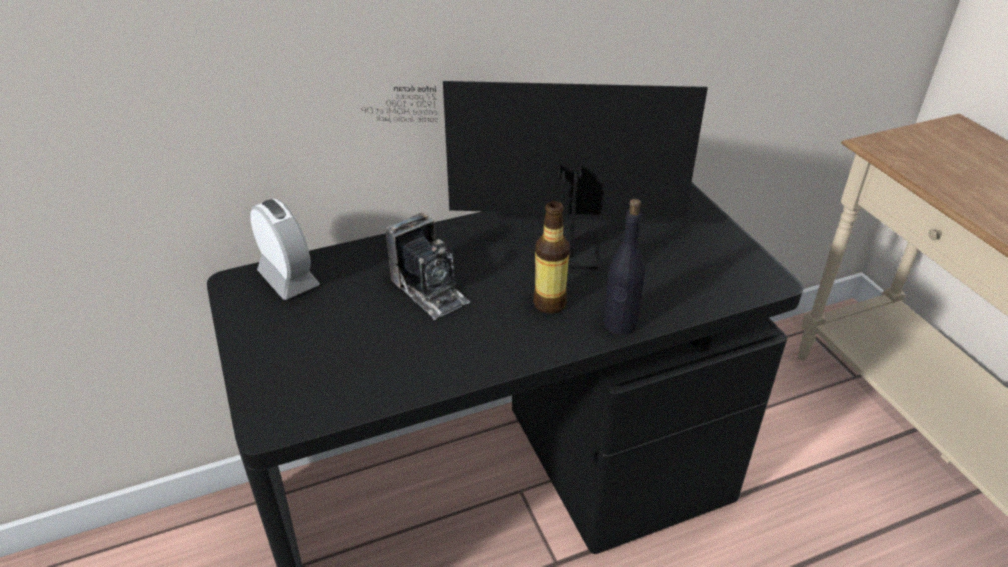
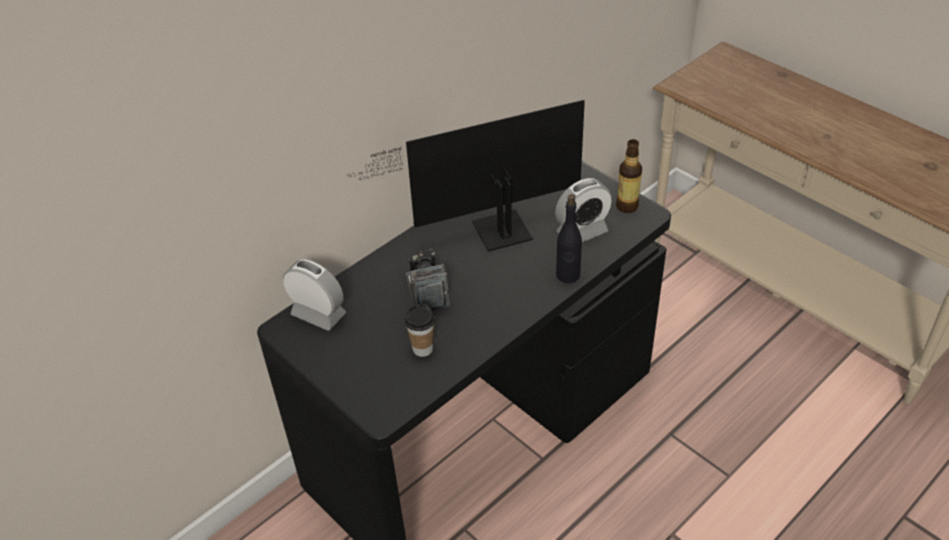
camera: 20 degrees left, 5 degrees up
camera [386,213,471,320] -> camera turned 135 degrees counterclockwise [406,249,450,310]
bottle [533,201,570,314] -> bottle moved to [616,139,642,213]
none -> cup [405,304,435,357]
none -> alarm clock [555,178,612,242]

